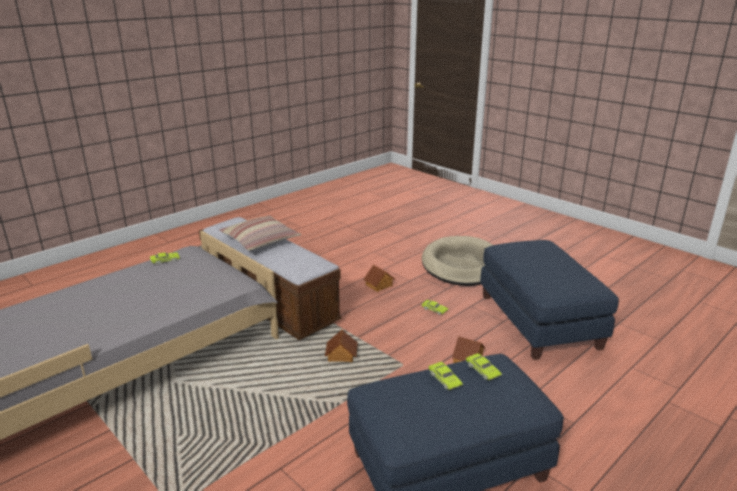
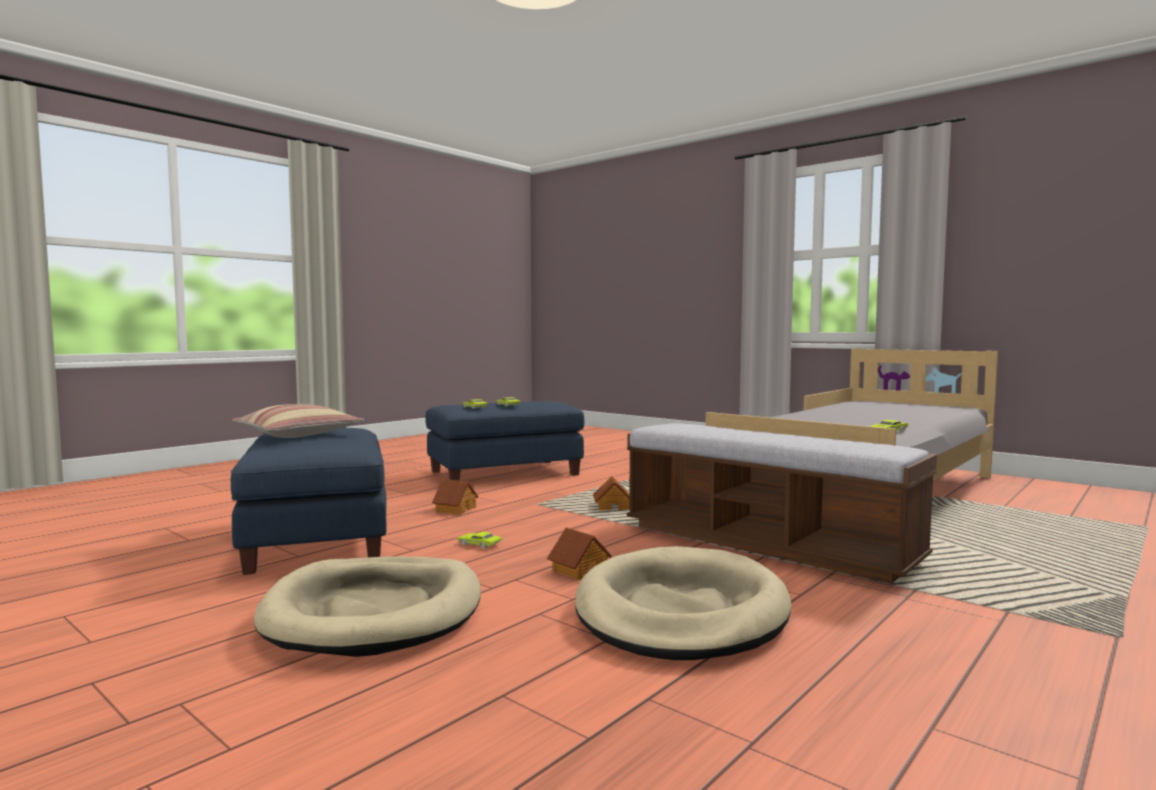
camera: 175 degrees right, 20 degrees down
pillow [219,215,301,251] -> pillow moved to [232,404,365,438]
none -> beige dog bed [575,546,791,660]

